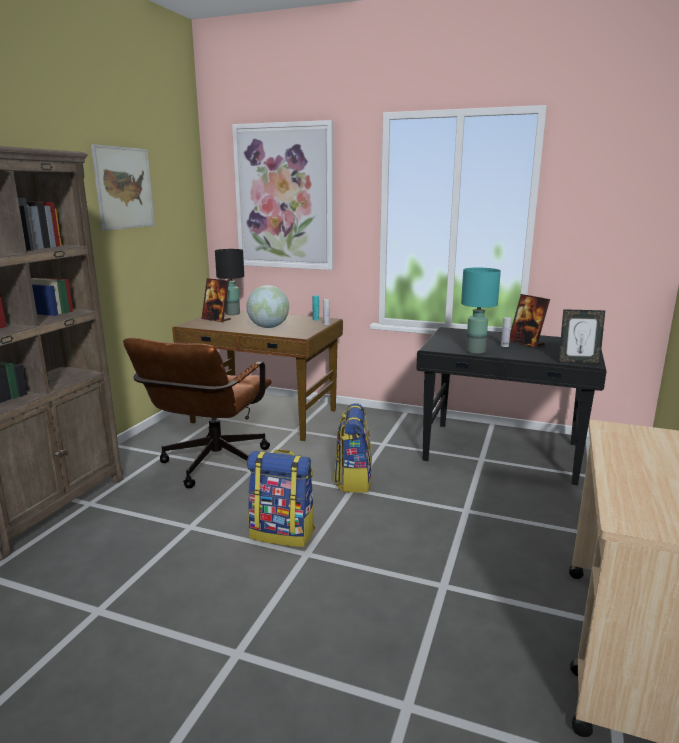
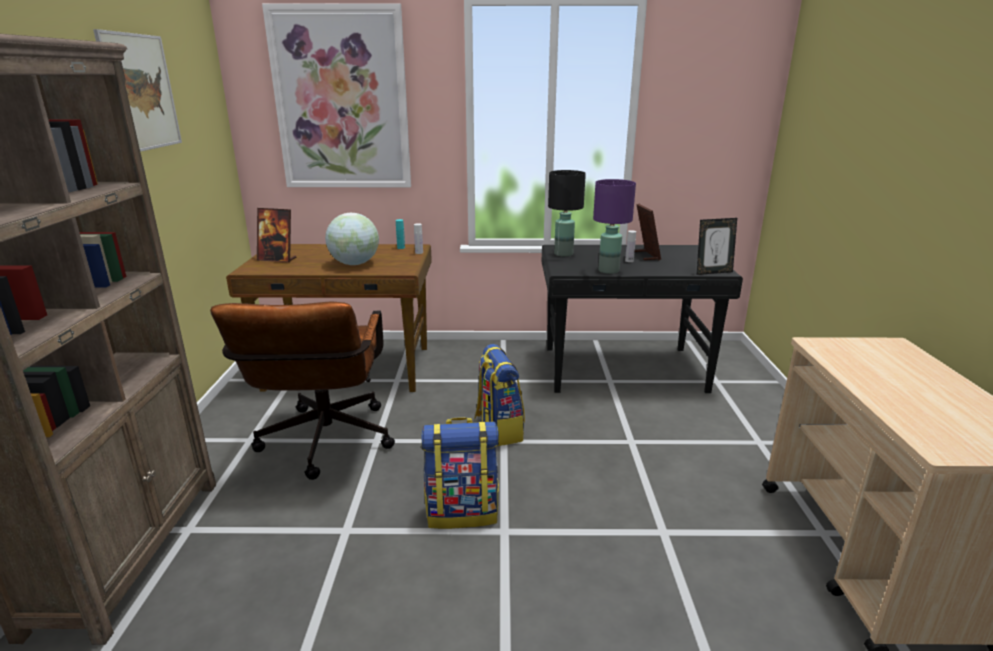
camera: 20 degrees left, 5 degrees up
black table lamp [215,249,244,315] -> black table lamp moved to [548,170,586,257]
turquoise table lamp [461,268,501,354] -> purple table lamp [593,179,636,274]
picture frame [510,294,550,348] -> picture frame turned 135 degrees counterclockwise [635,204,661,260]

